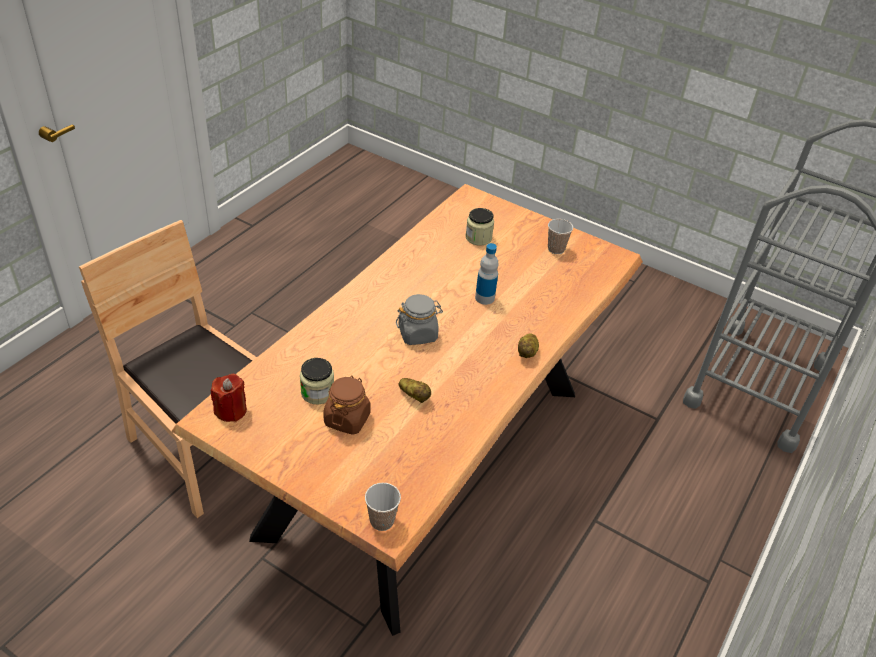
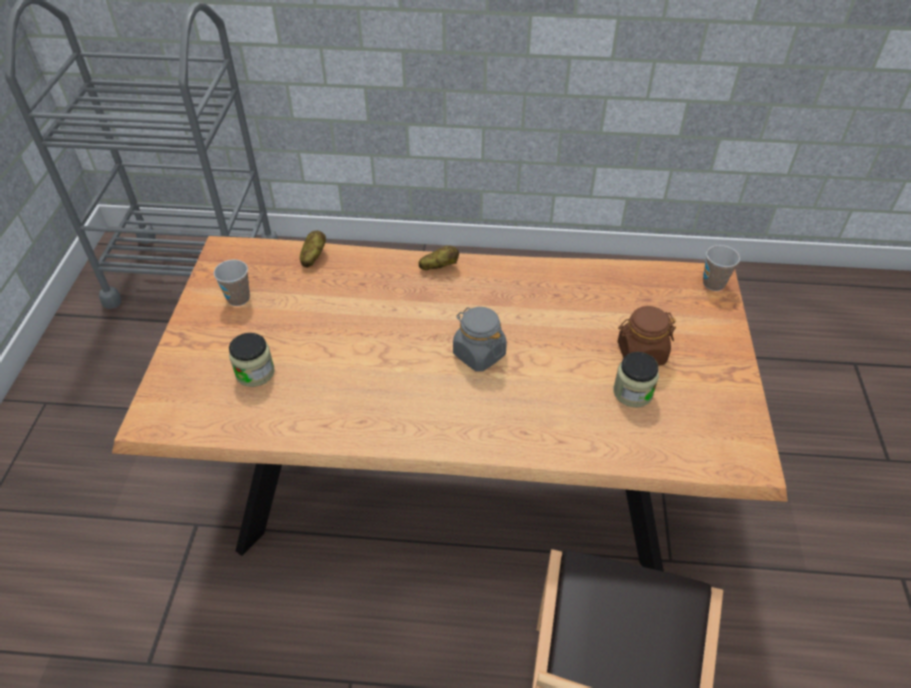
camera: 115 degrees left, 5 degrees up
red candle [211,373,247,422] -> none
potato [399,378,431,403] -> potato moved to [300,231,326,267]
bottle [475,243,499,305] -> none

